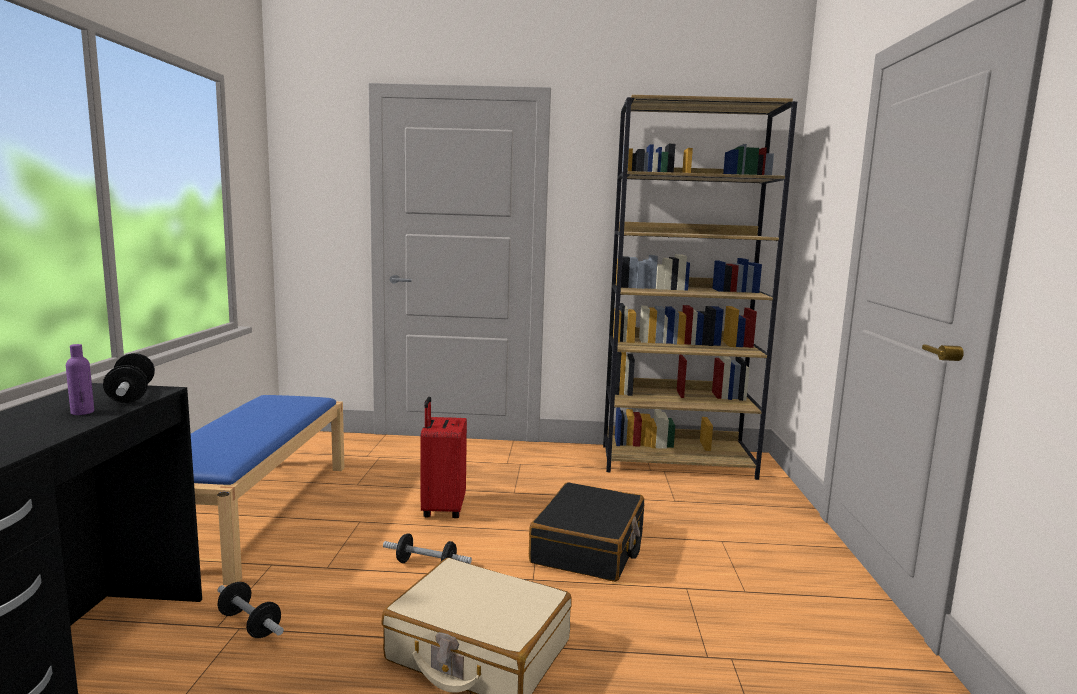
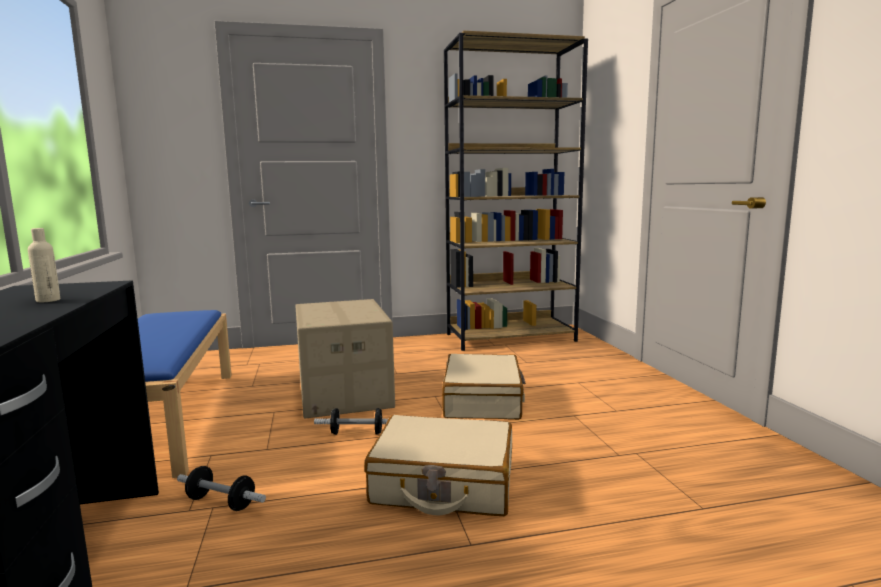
camera: 15 degrees left, 0 degrees up
purple bottle [66,344,94,415] -> beige bottle [28,228,60,302]
dumbbell [103,353,155,403] -> none
red suitcase [420,397,467,518] -> cardboard box [295,299,395,419]
black suitcase [529,482,644,582] -> beige suitcase [442,354,526,420]

